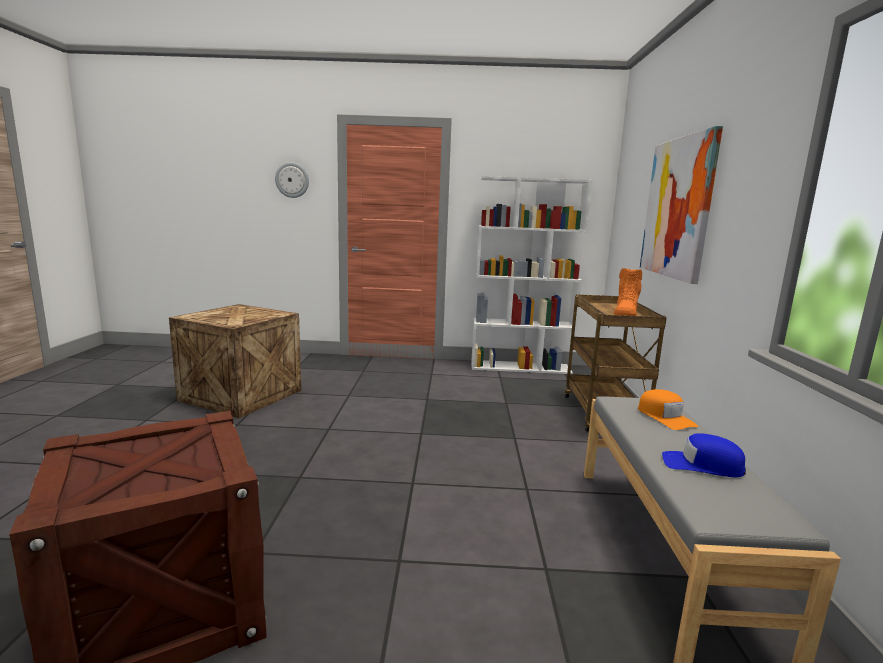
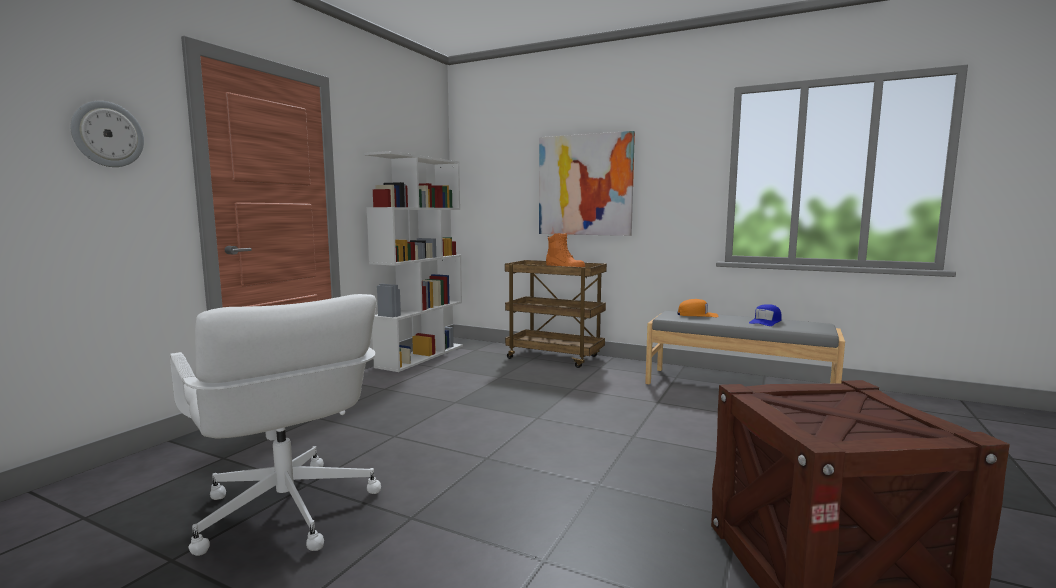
camera: 65 degrees left, 5 degrees down
crate [169,304,301,418] -> white office chair [170,294,381,556]

